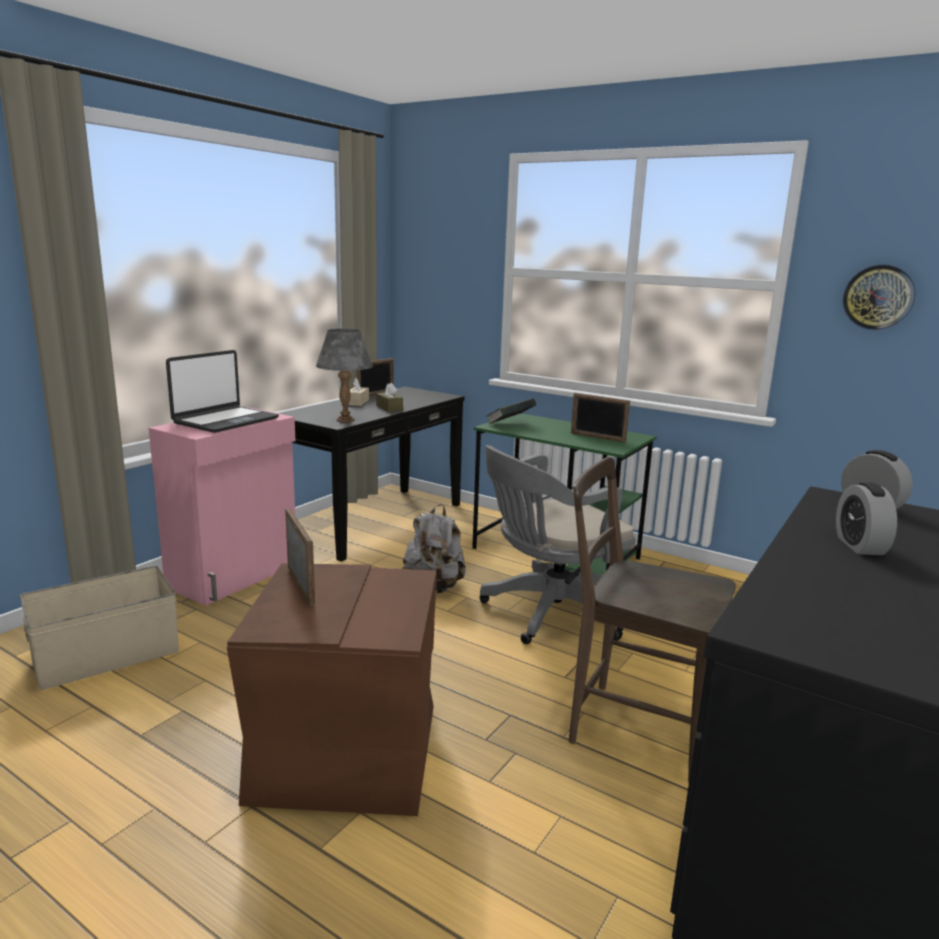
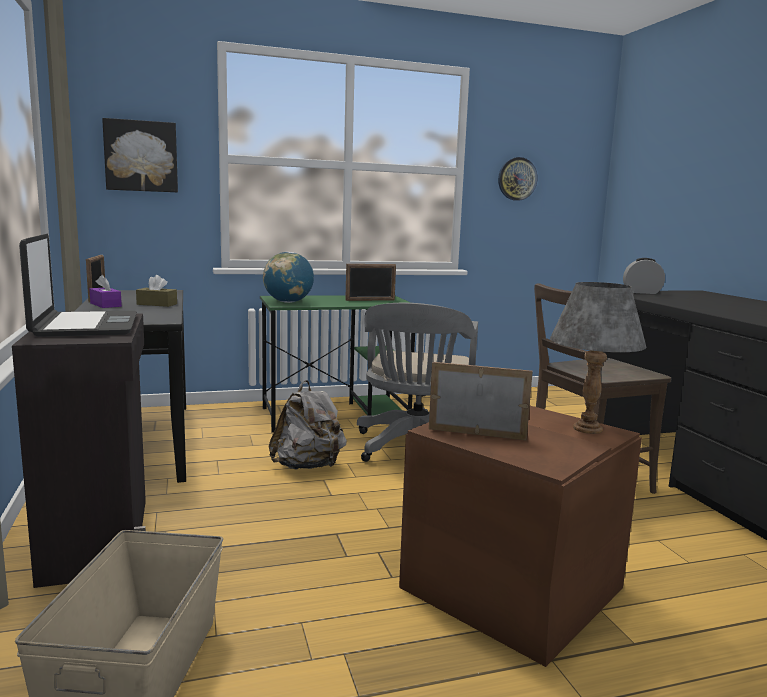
camera: 50 degrees left, 5 degrees down
pink cabinet [149,407,295,605] -> black cabinet [12,313,146,588]
grey table lamp [316,329,373,422] -> grey table lamp moved to [550,282,646,434]
beige tissue box [349,378,369,406] -> purple tissue box [90,275,122,308]
book [487,398,536,424] -> globe [263,252,314,303]
alarm clock [836,482,897,555] -> none
none -> picture [102,118,178,193]

